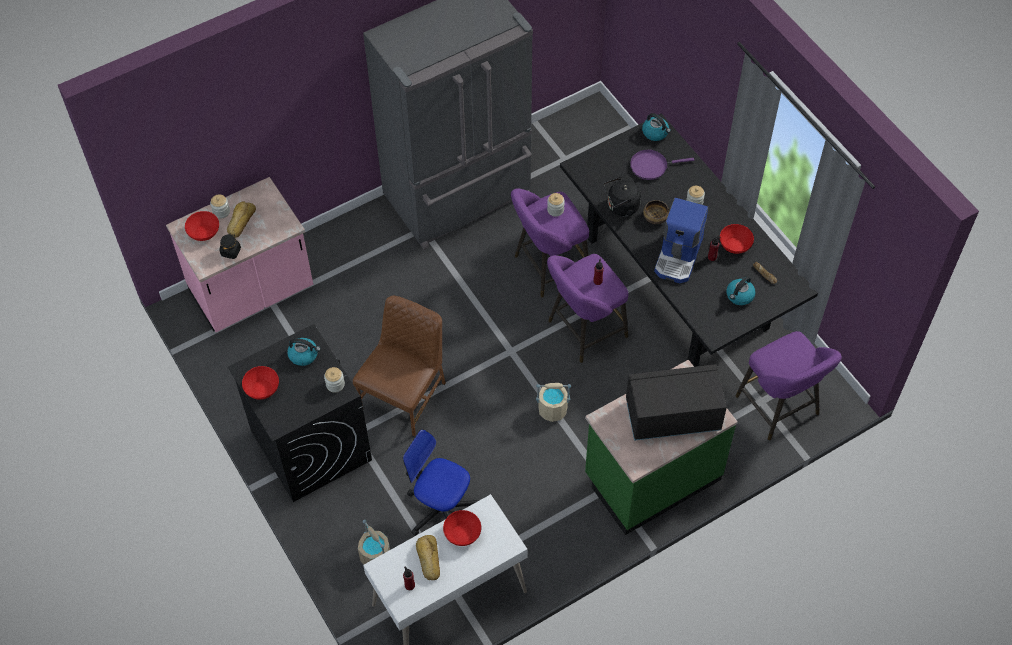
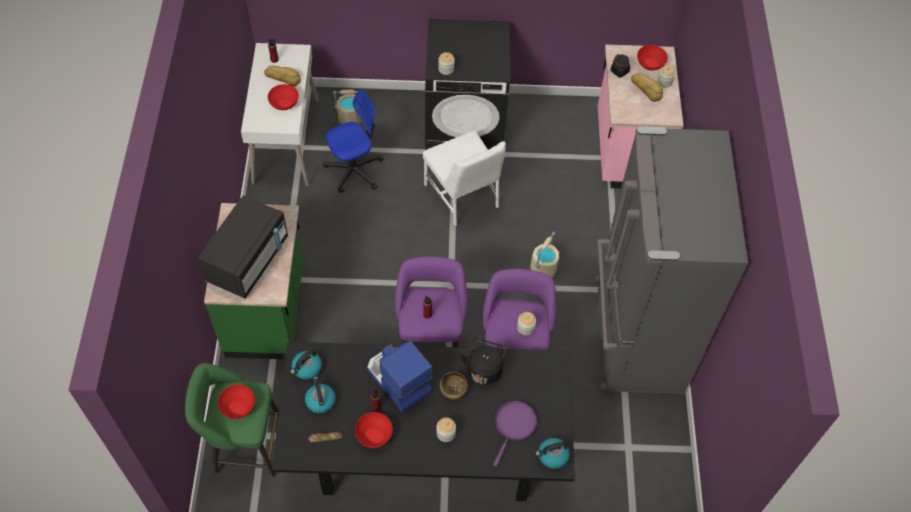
camera: 120 degrees right, 0 degrees up
red bowl [242,366,279,400] -> red bowl moved to [218,385,255,419]
kettle [287,338,321,366] -> kettle moved to [290,350,322,380]
brown chair [353,296,446,437] -> white chair [423,131,506,227]
beige bucket [536,383,571,422] -> beige bucket moved to [530,232,559,278]
purple stool [736,331,842,440] -> green stool [185,363,279,477]

